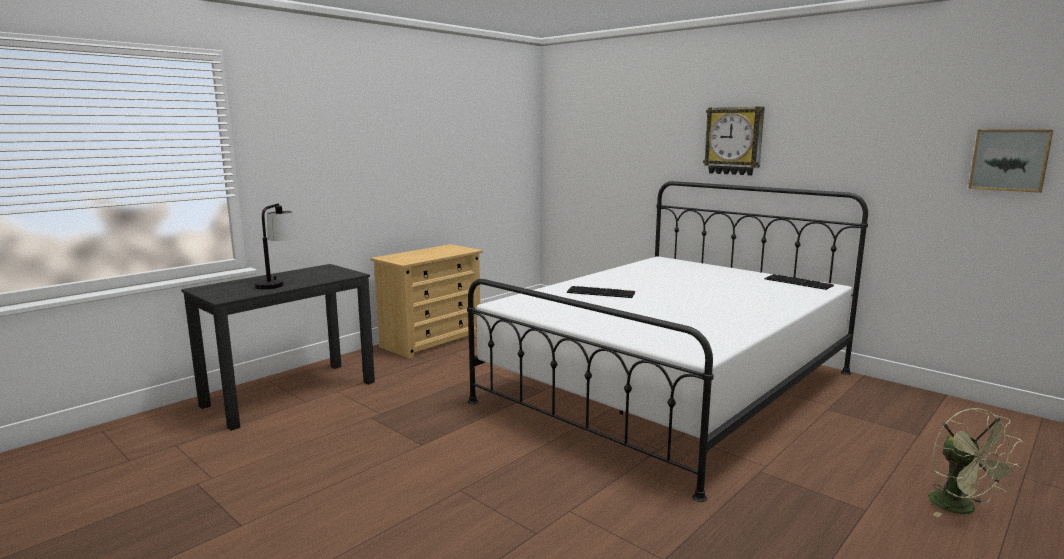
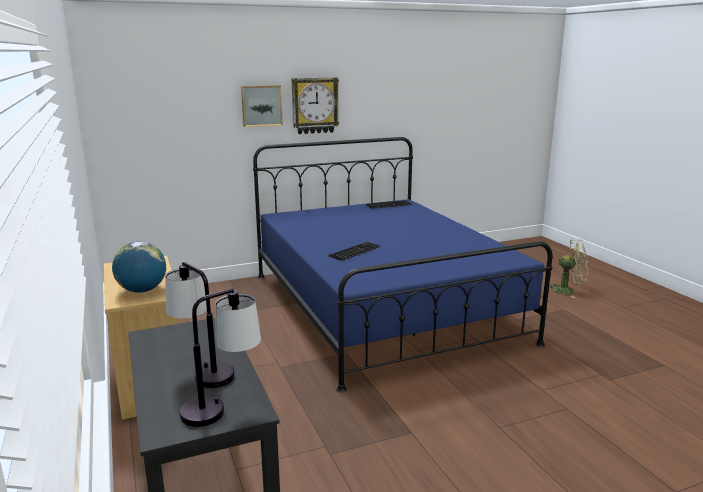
camera: 65 degrees left, 5 degrees up
white bed [467,181,868,502] -> blue bed [253,137,552,393]
picture [968,130,1053,193] -> picture moved to [241,85,283,127]
none -> globe [112,242,166,293]
none -> table lamp [179,288,261,427]

